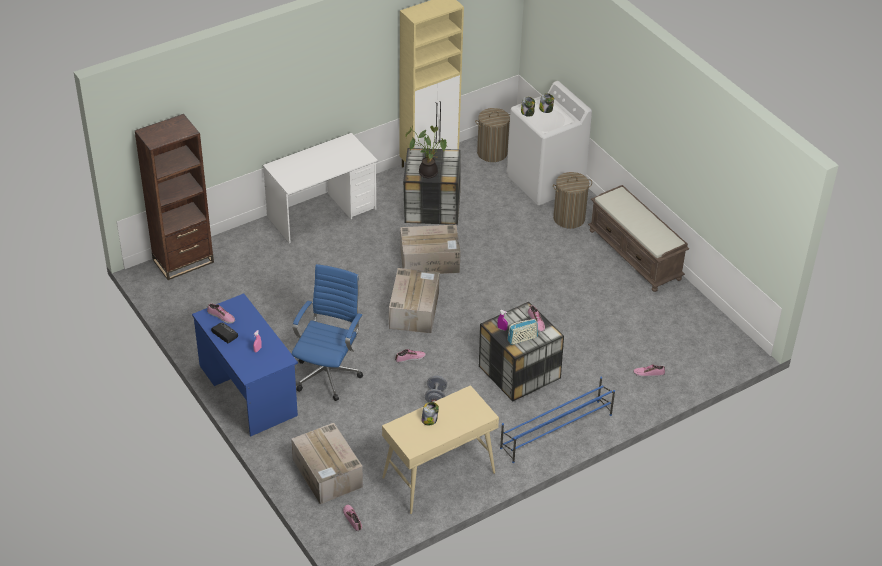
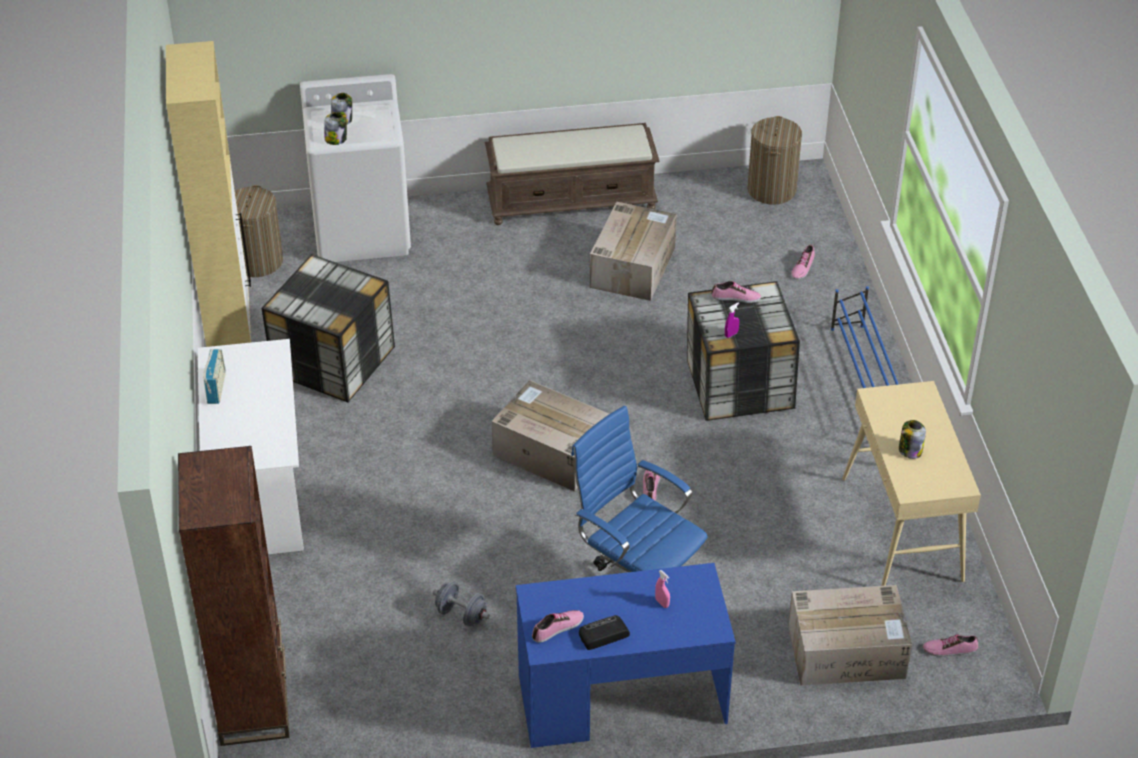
camera: 65 degrees left, 0 degrees up
cardboard box [400,225,461,274] -> cardboard box moved to [590,202,677,301]
potted plant [405,126,447,178] -> none
grey dumbbell [425,375,447,402] -> grey dumbbell moved to [433,581,490,627]
radio [507,319,538,345] -> radio moved to [203,349,226,404]
laundry basket [553,172,592,229] -> laundry basket moved to [748,116,802,205]

